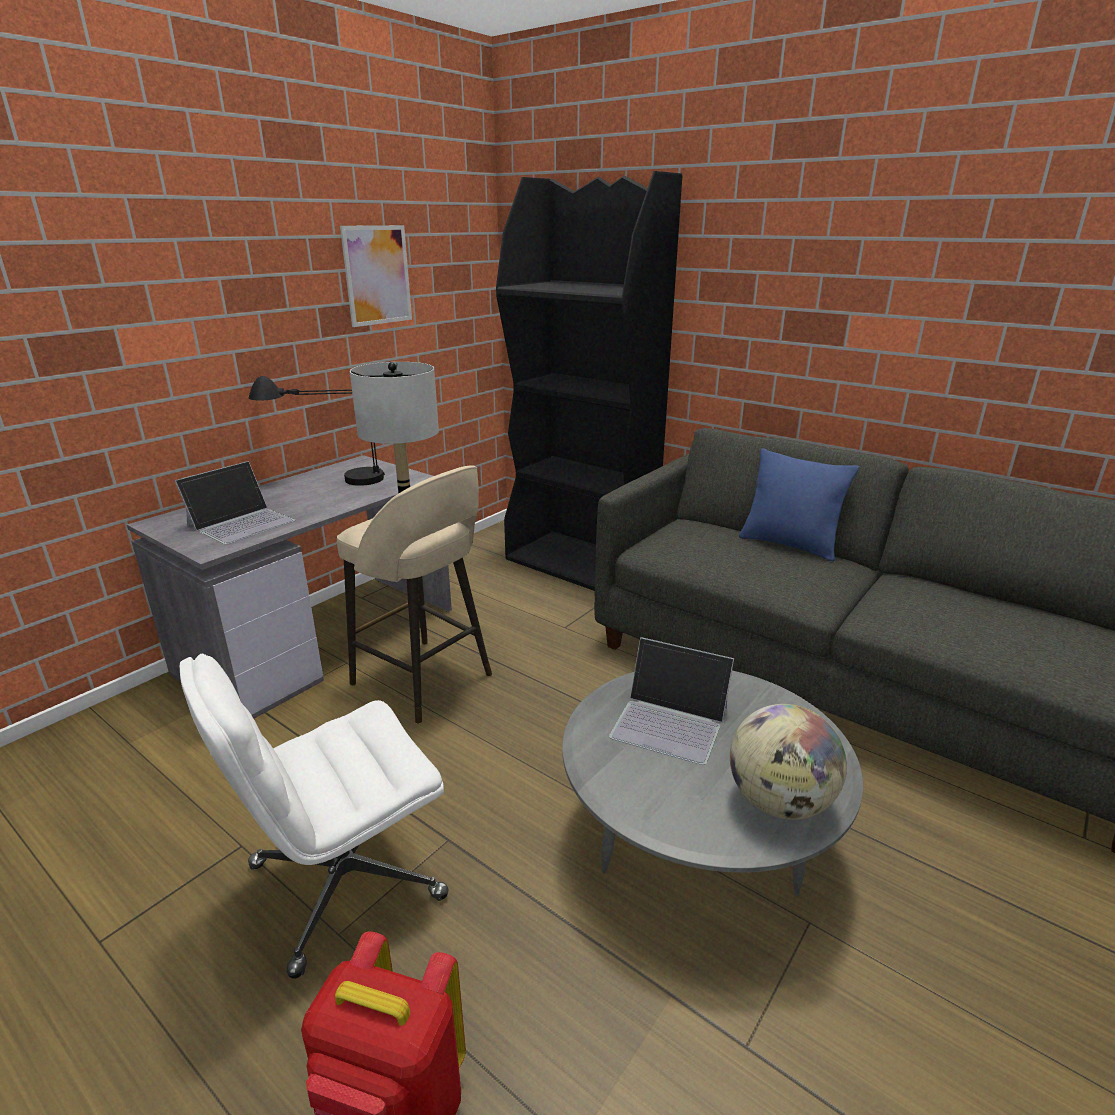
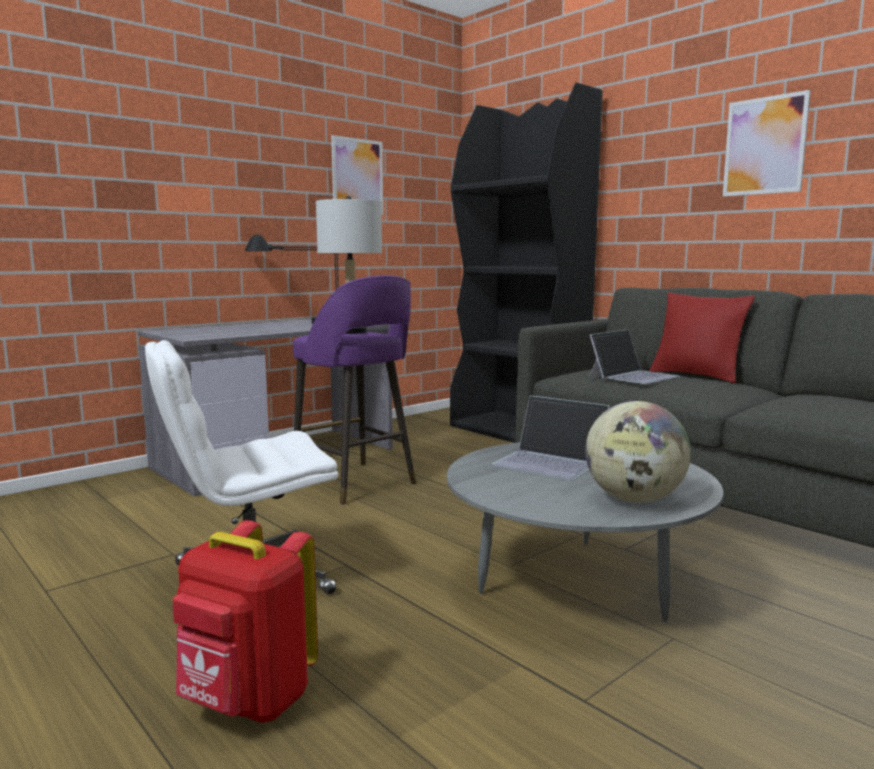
camera: 10 degrees right, 15 degrees down
laptop [175,461,295,544] -> laptop moved to [590,330,681,384]
beige stool [337,465,492,724] -> purple stool [293,275,416,505]
blue pillow [739,448,859,562] -> red pillow [650,292,755,383]
none -> picture [723,90,811,197]

